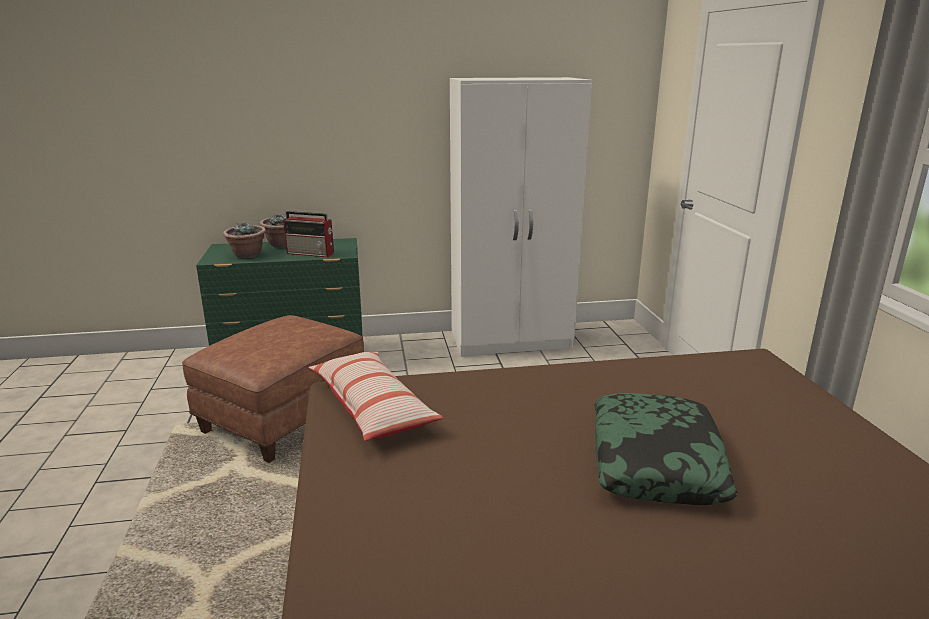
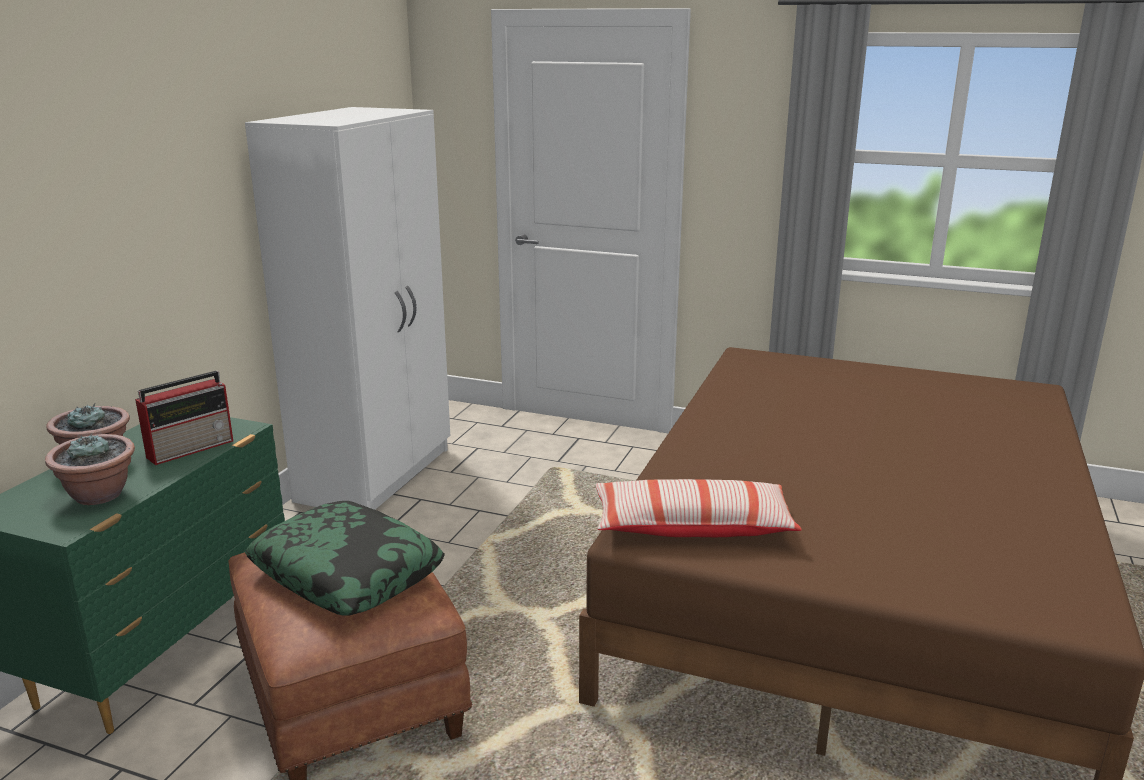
camera: 60 degrees left, 0 degrees up
pillow [594,393,737,505] -> pillow moved to [245,501,445,616]

